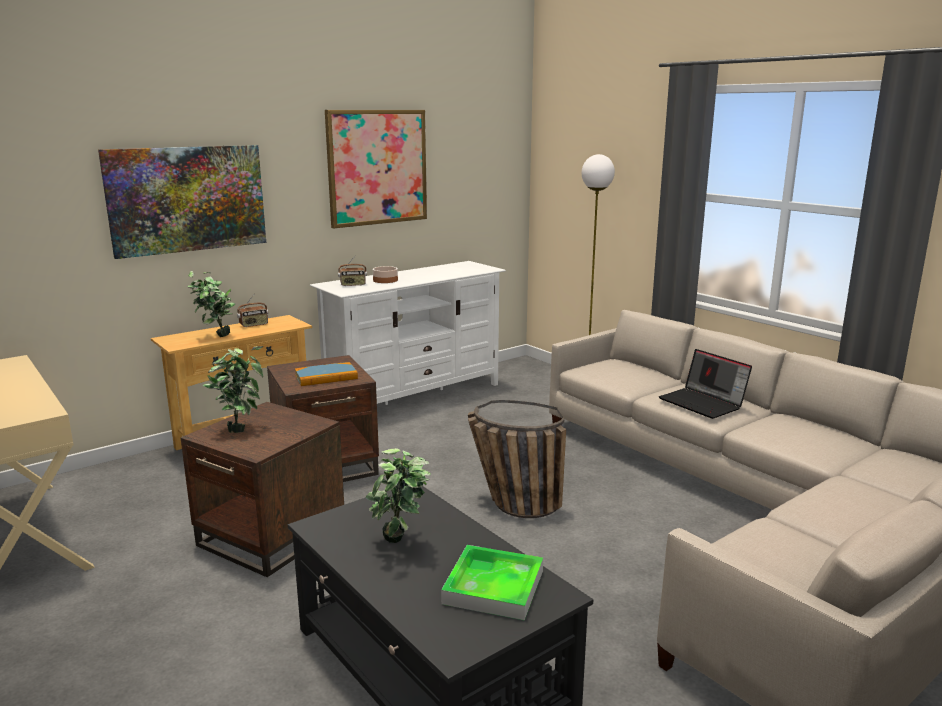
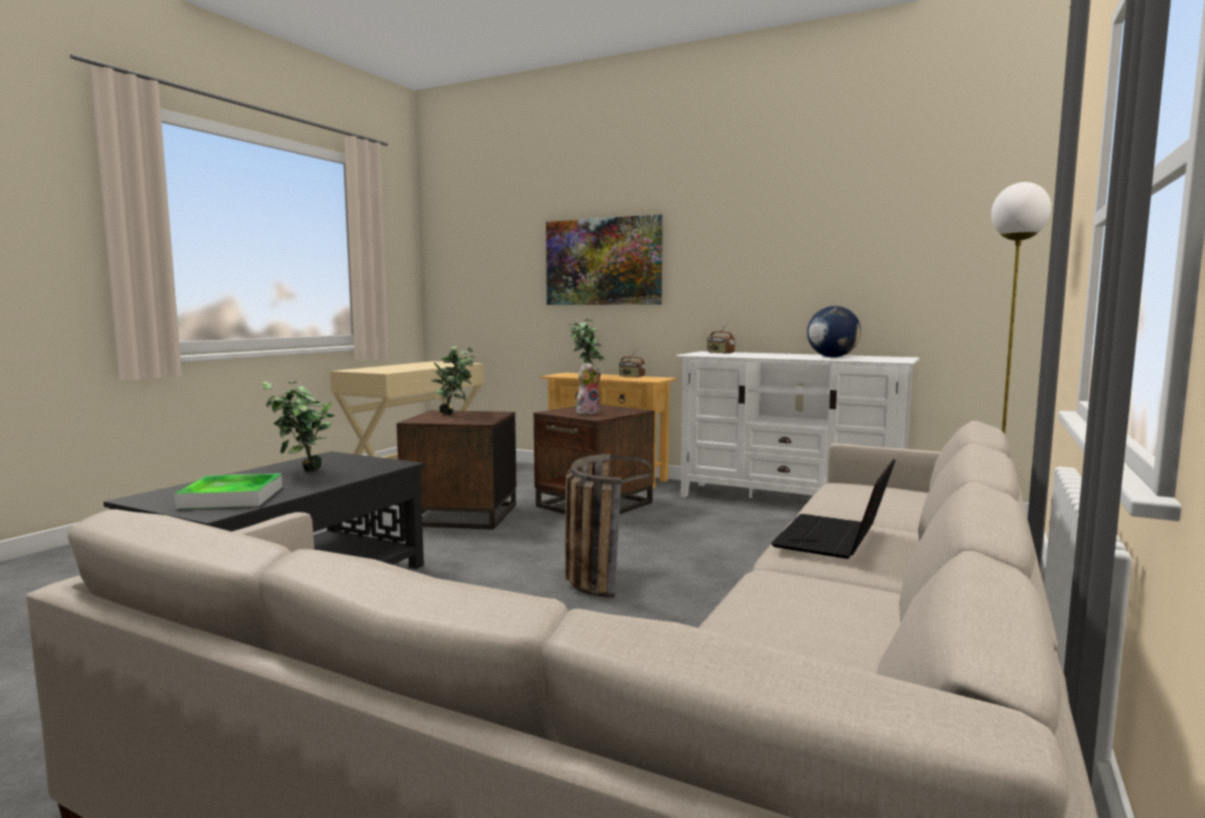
camera: 65 degrees right, 10 degrees down
book [295,362,358,386] -> plush toy [576,363,601,414]
picture [325,110,427,228] -> none
bowl [373,266,398,283] -> none
none -> globe [807,306,861,357]

